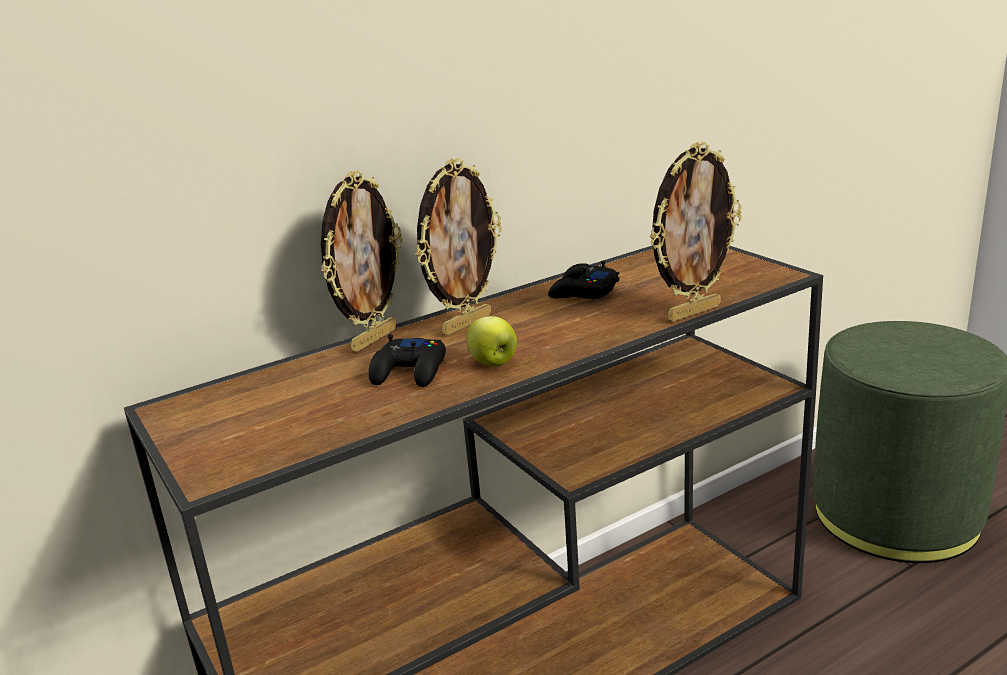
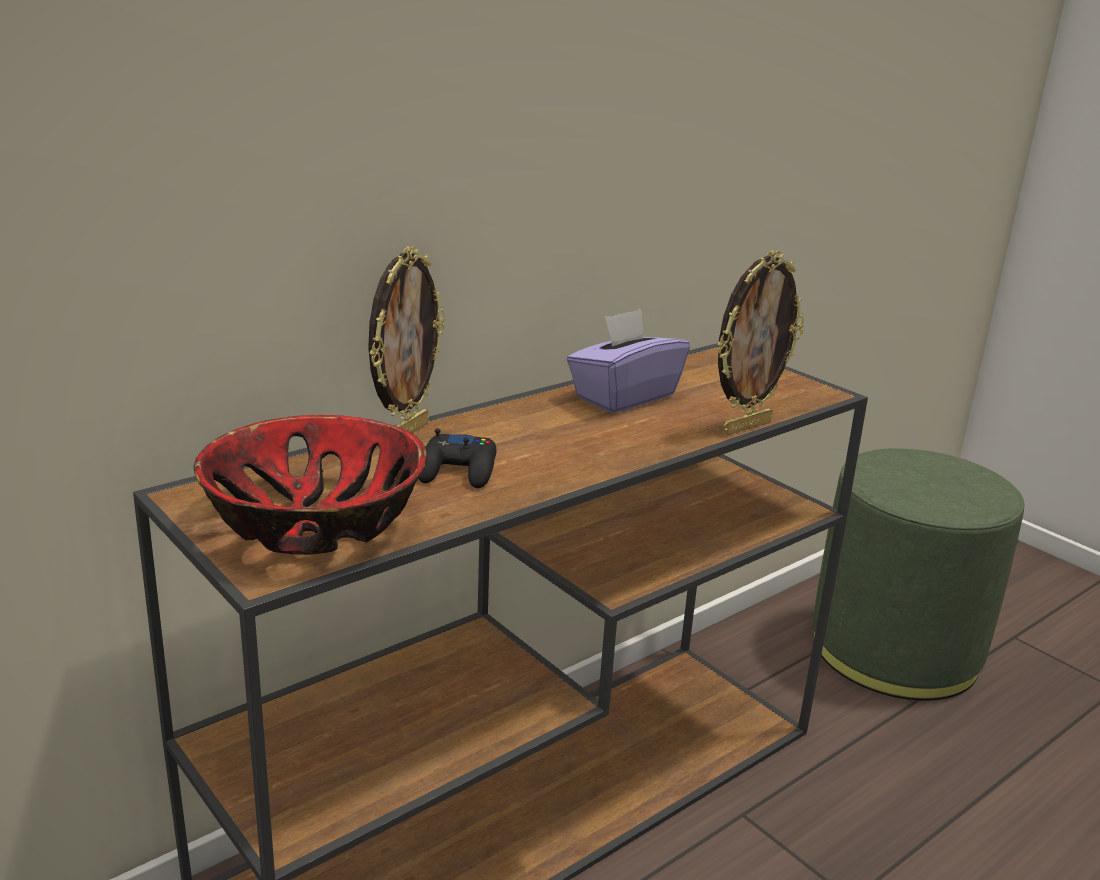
camera: 10 degrees left, 0 degrees up
picture frame [416,158,502,335] -> none
apple [466,316,517,366] -> none
black game controller [548,260,620,299] -> purple tissue box [566,309,690,413]
none -> bowl [193,415,427,555]

